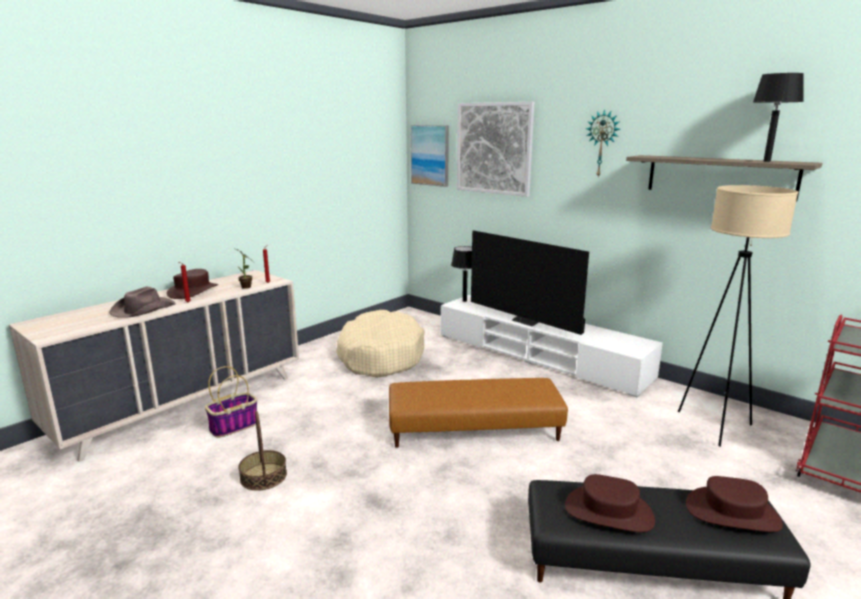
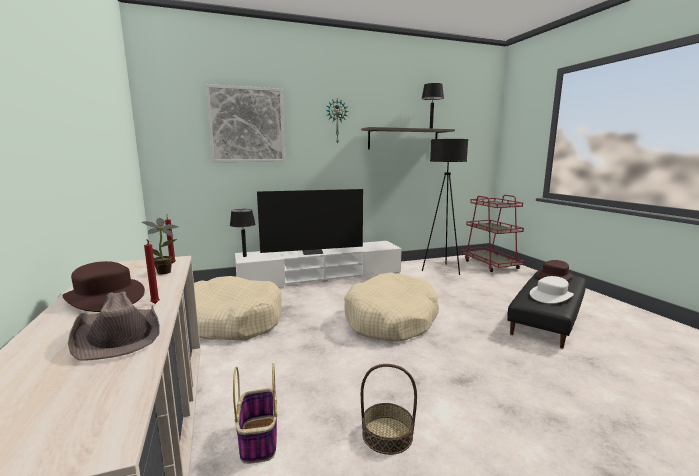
camera: 60 degrees left, 5 degrees down
brown ottoman [389,378,568,448] -> beige dog bed [344,272,439,342]
picture [410,125,449,187] -> none
brown hat [565,474,655,532] -> white hat [530,276,574,304]
beige floor lamp [678,185,798,447] -> black floor lamp [422,139,468,275]

